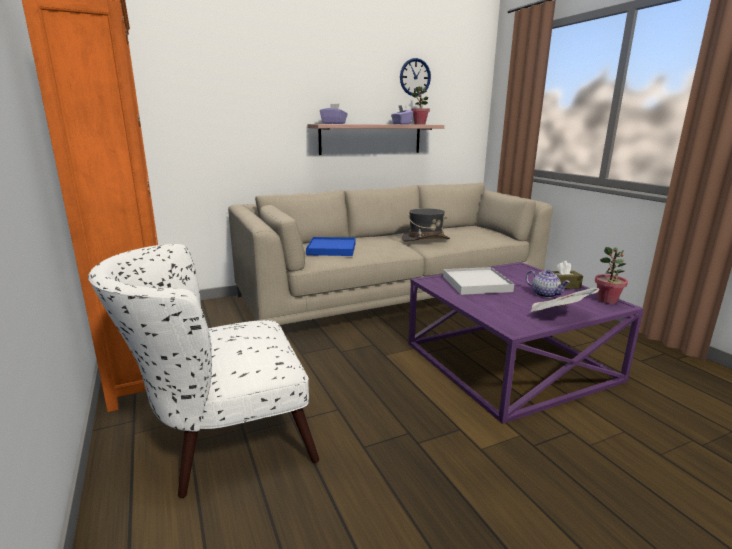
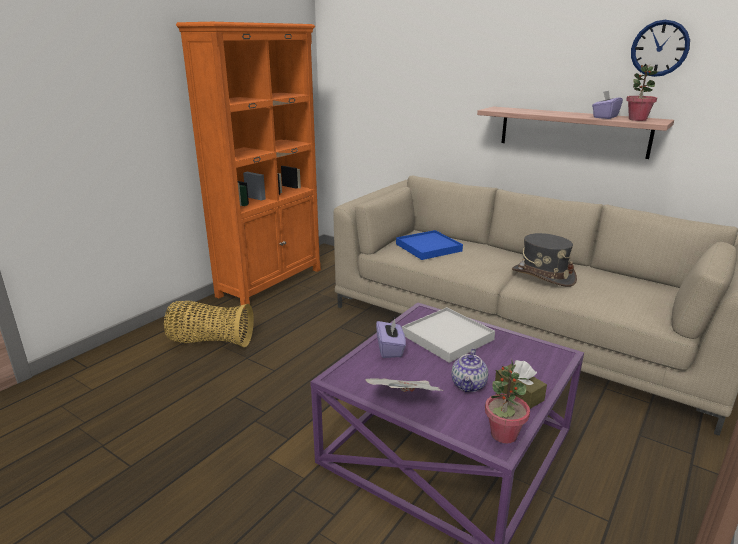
camera: 60 degrees right, 5 degrees up
white armchair [88,244,319,498] -> basket [164,301,254,347]
purple tissue box [320,104,348,124] -> purple tissue box moved to [376,318,406,358]

